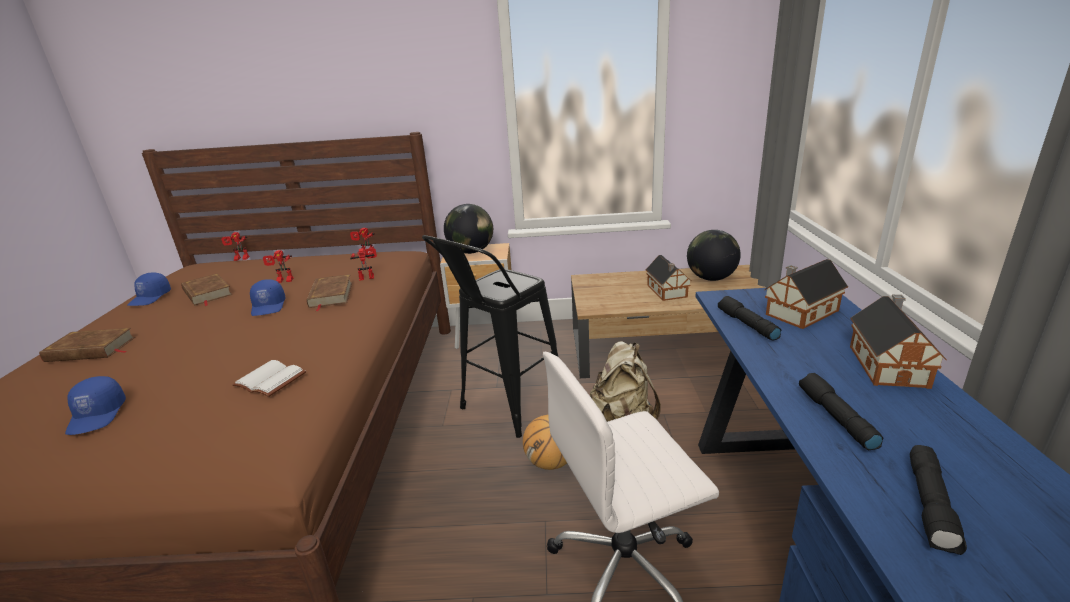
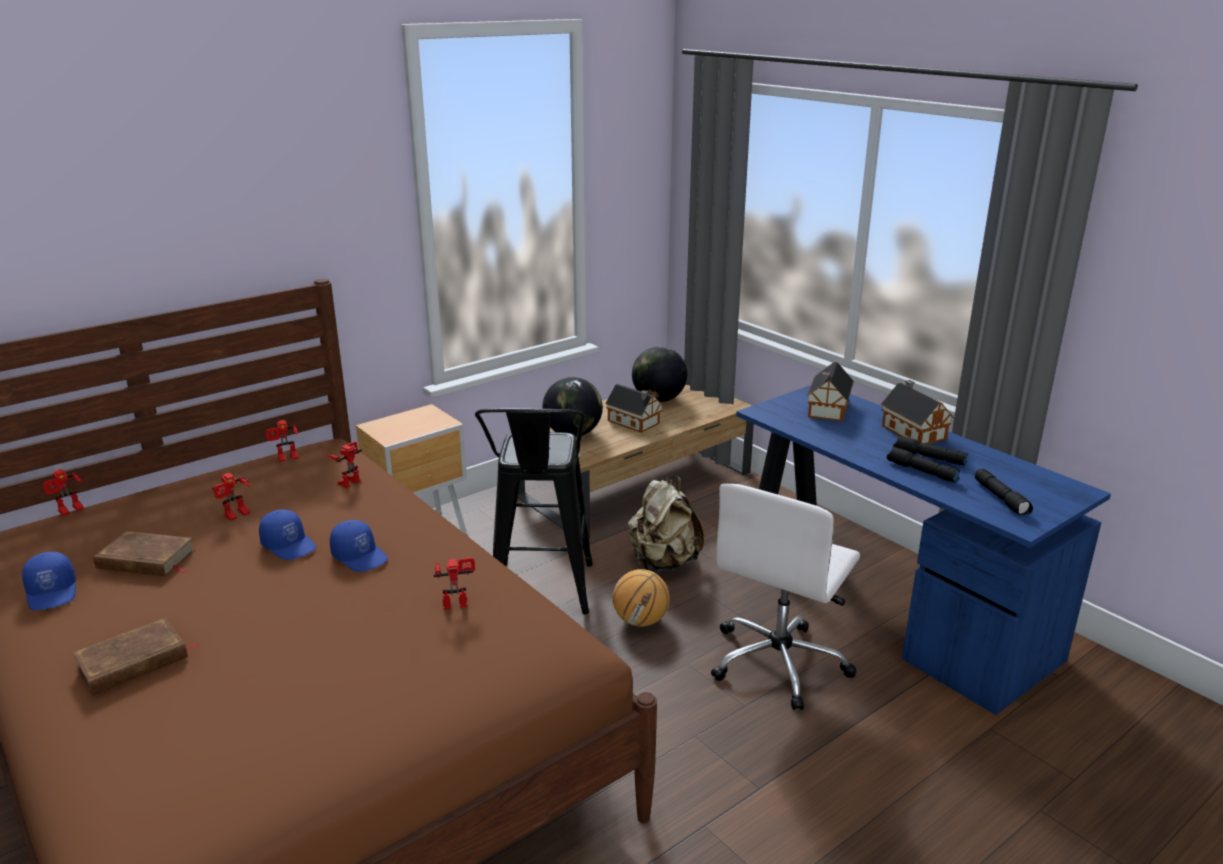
camera: 40 degrees left, 0 degrees up
blue cap [65,376,126,435] -> blue cap moved to [330,520,388,572]
white book [232,360,306,397] -> toy robot [434,557,475,610]
brown book [306,274,352,312] -> none
globe [444,204,493,254] -> globe moved to [542,377,603,437]
black flashlight [718,296,781,341] -> black flashlight moved to [893,436,968,465]

